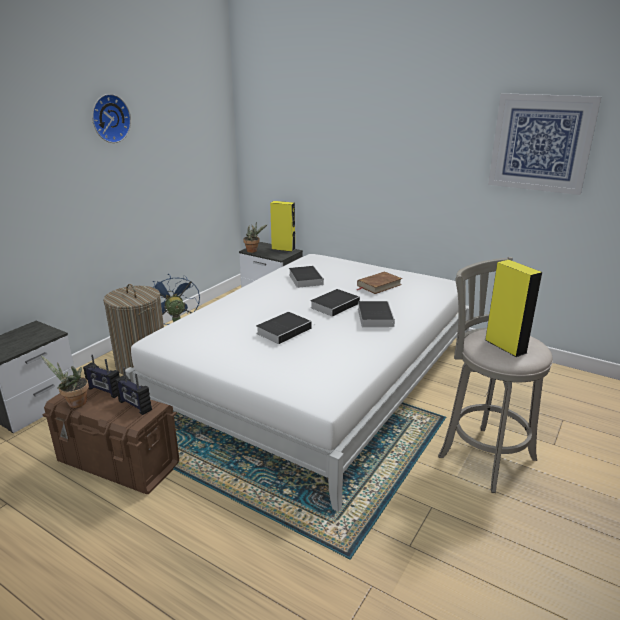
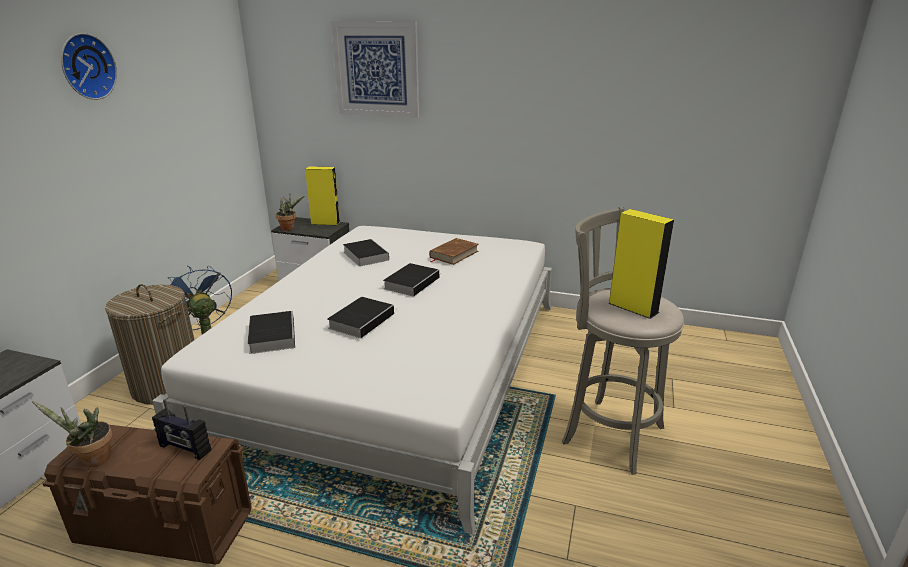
camera: 15 degrees left, 0 degrees up
radio [83,355,120,398] -> none
book [358,301,395,327] -> book moved to [247,311,295,354]
picture [488,93,602,195] -> picture moved to [331,21,419,118]

